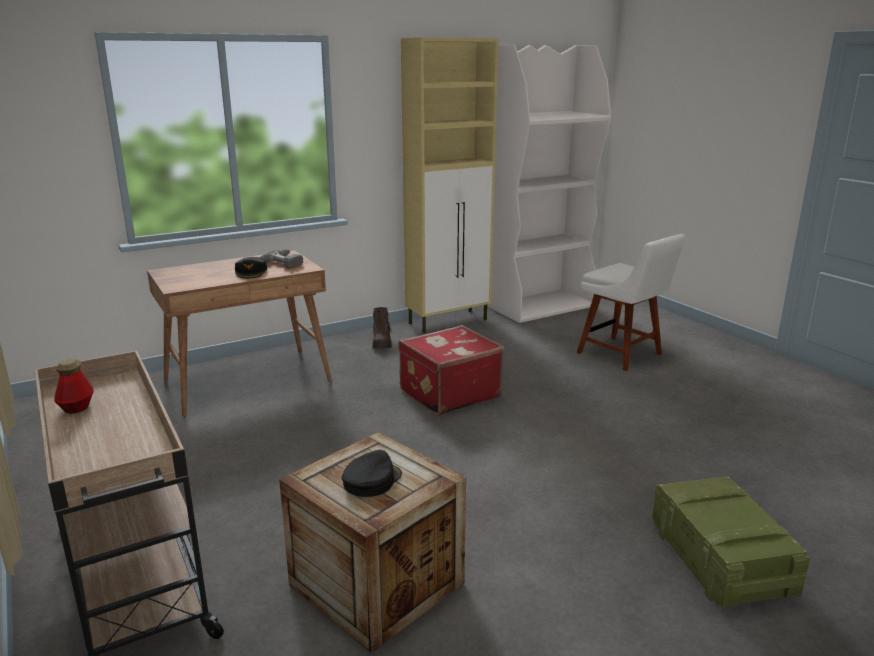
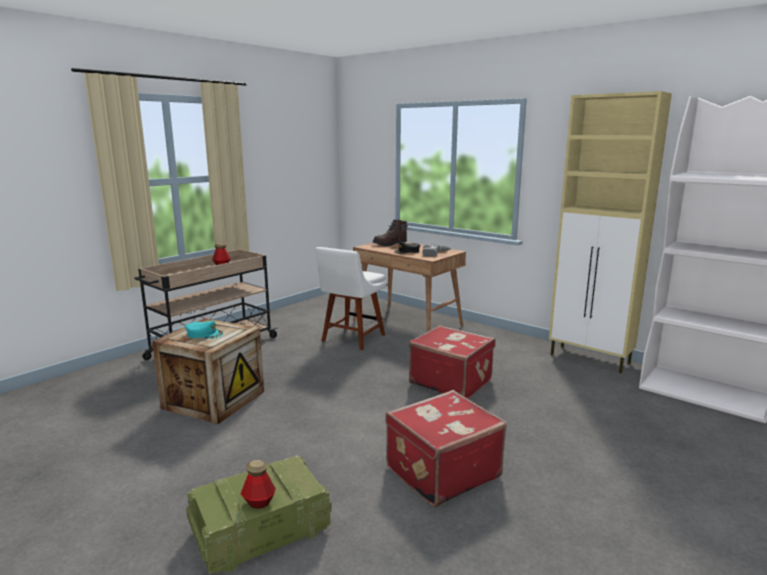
camera: 70 degrees right, 5 degrees down
black cap [342,450,402,497] -> turquoise cap [185,321,223,339]
brown boot [372,307,392,349] -> brown boot moved to [373,219,408,246]
white chair [577,234,685,371] -> white chair moved to [315,247,387,350]
none -> bottle [241,460,276,509]
none -> red suitcase [385,390,507,507]

